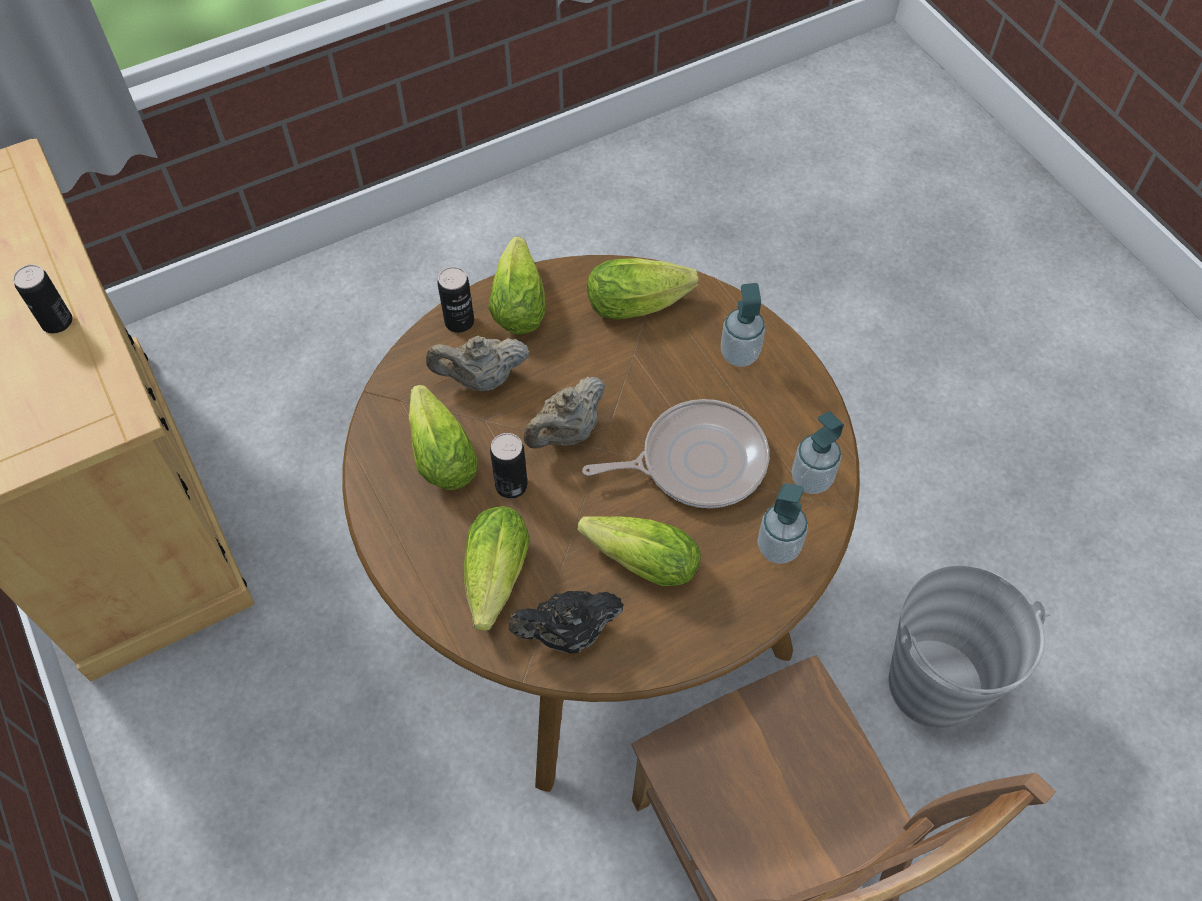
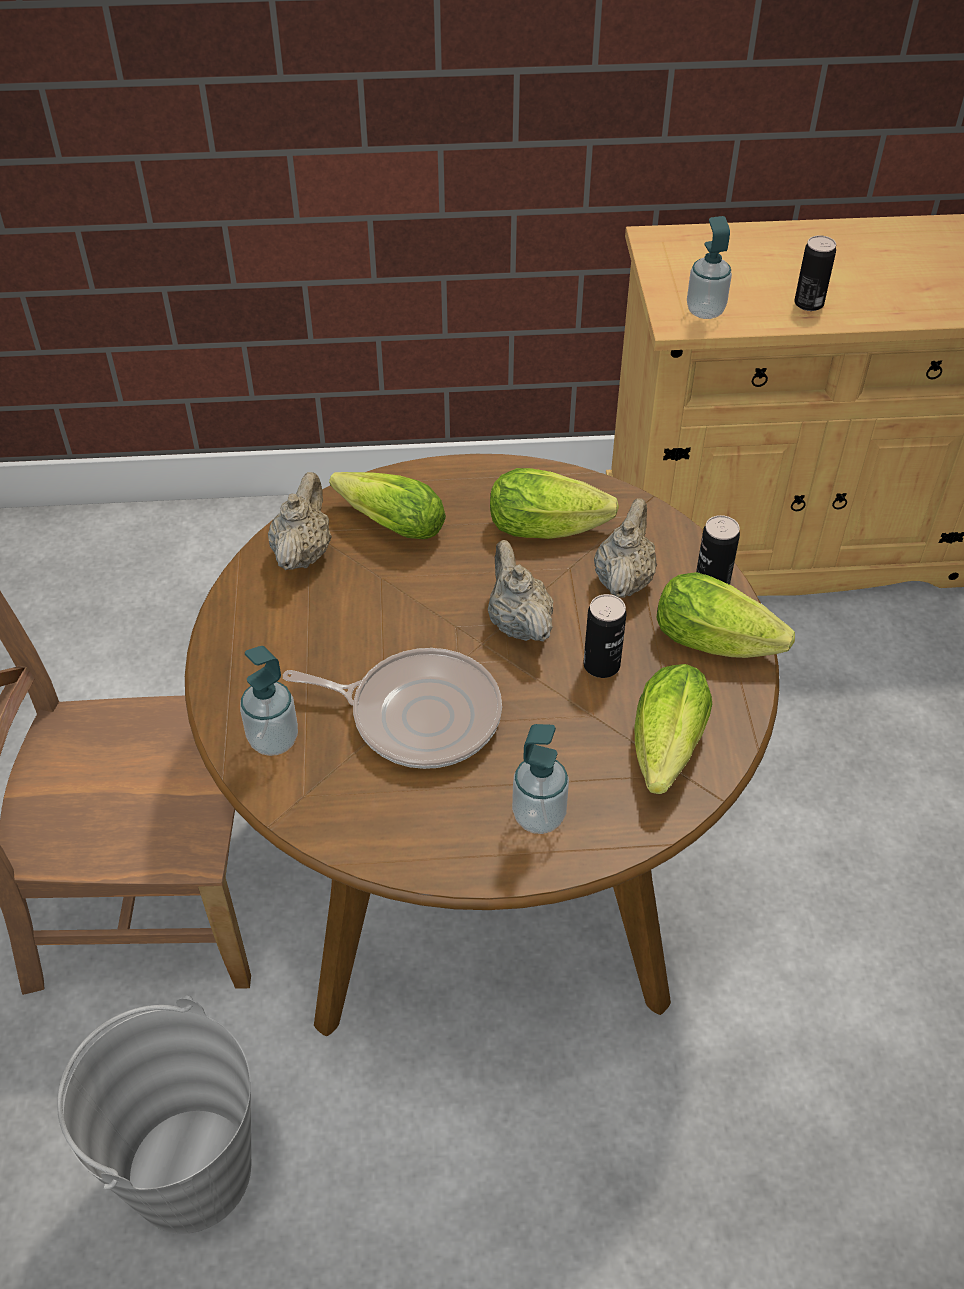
camera: 115 degrees right, 10 degrees down
can [490,433,528,499] -> can moved to [583,594,626,678]
black teapot [509,591,624,654] -> beige teapot [268,472,332,570]
lettuce [577,516,701,586] -> none
frying pan [582,399,769,508] -> frying pan turned 90 degrees counterclockwise [283,648,502,769]
soap dispenser [791,411,844,494] -> soap dispenser moved to [687,216,732,319]

